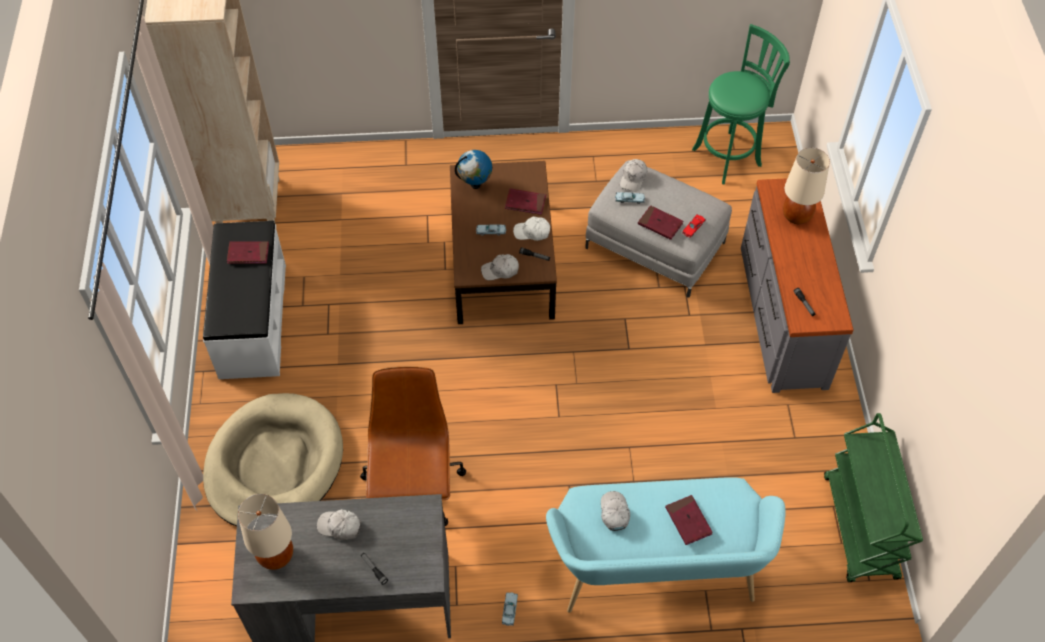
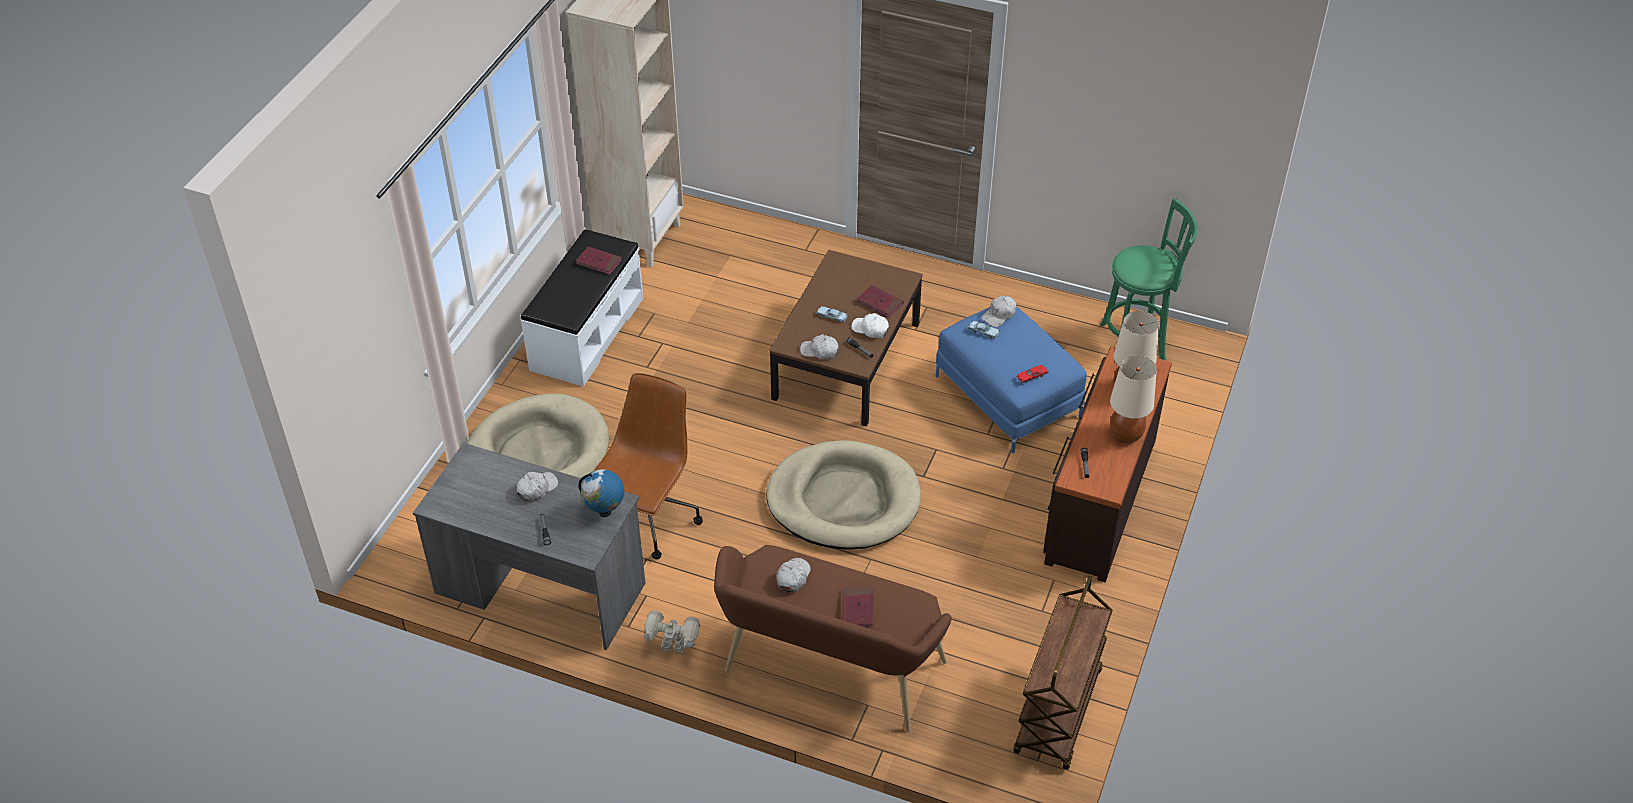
camera: 25 degrees right, 10 degrees down
beige table lamp [238,494,293,570] -> beige table lamp moved to [1110,355,1157,443]
white cap [317,509,361,540] -> white cap turned 90 degrees clockwise [517,472,558,502]
globe [455,150,492,189] -> globe moved to [578,469,624,517]
blue toy car [502,592,518,626] -> toy robot [643,610,700,653]
turquoise bench [546,477,785,613] -> brown bench [714,545,952,732]
grey ottoman [585,160,732,297] -> blue ottoman [936,306,1087,453]
red book [638,205,683,240] -> none
grey dresser [741,178,854,393] -> brown dresser [1043,346,1172,582]
green cart [824,413,923,582] -> brown cart [1014,576,1113,770]
none -> beige dog bed [766,440,921,550]

